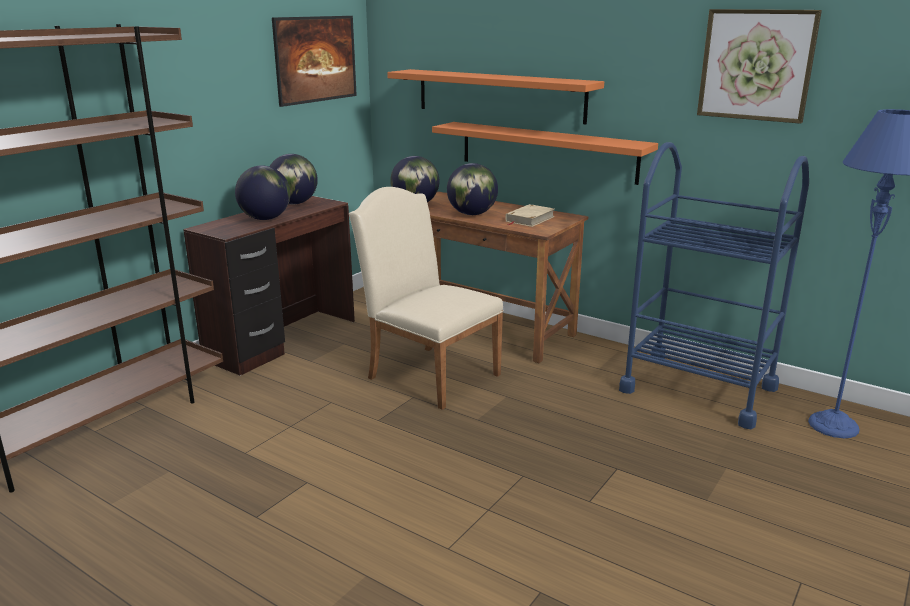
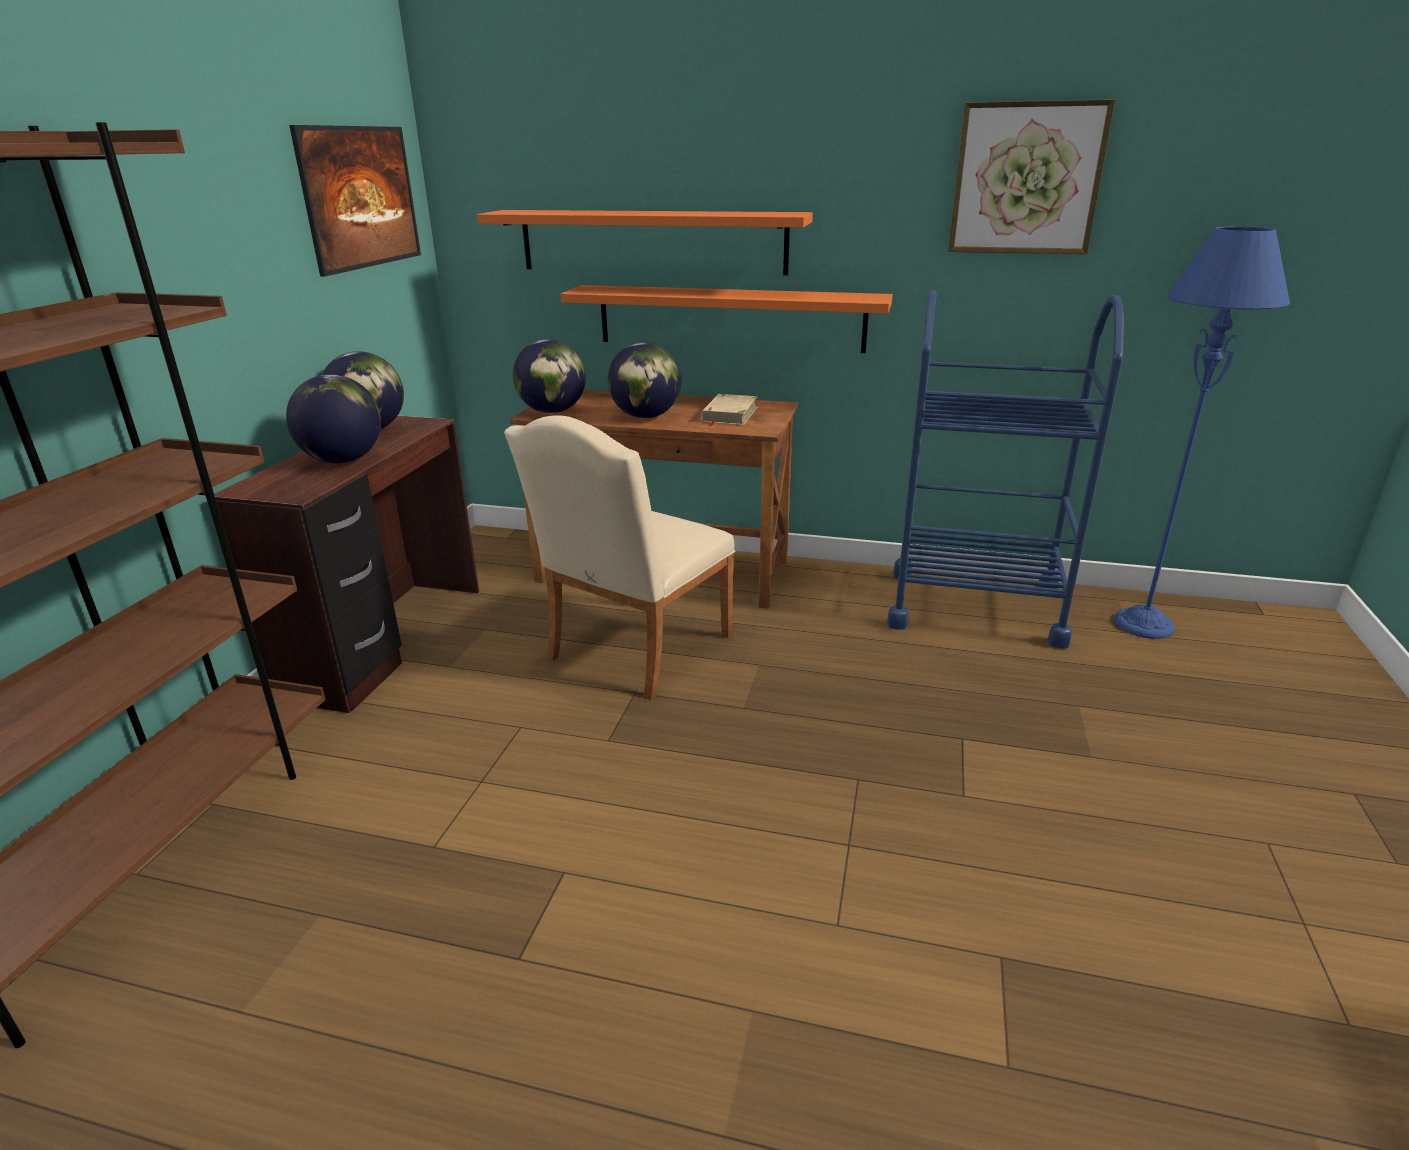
camera: 20 degrees left, 5 degrees up
beige chair [349,187,504,410] -> beige chair turned 75 degrees counterclockwise [504,415,735,700]

